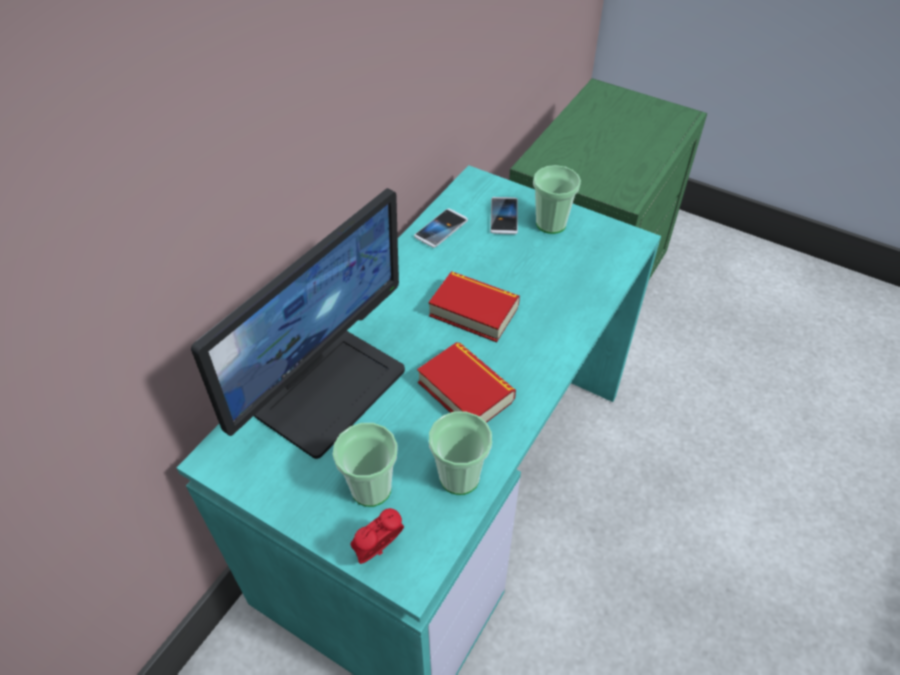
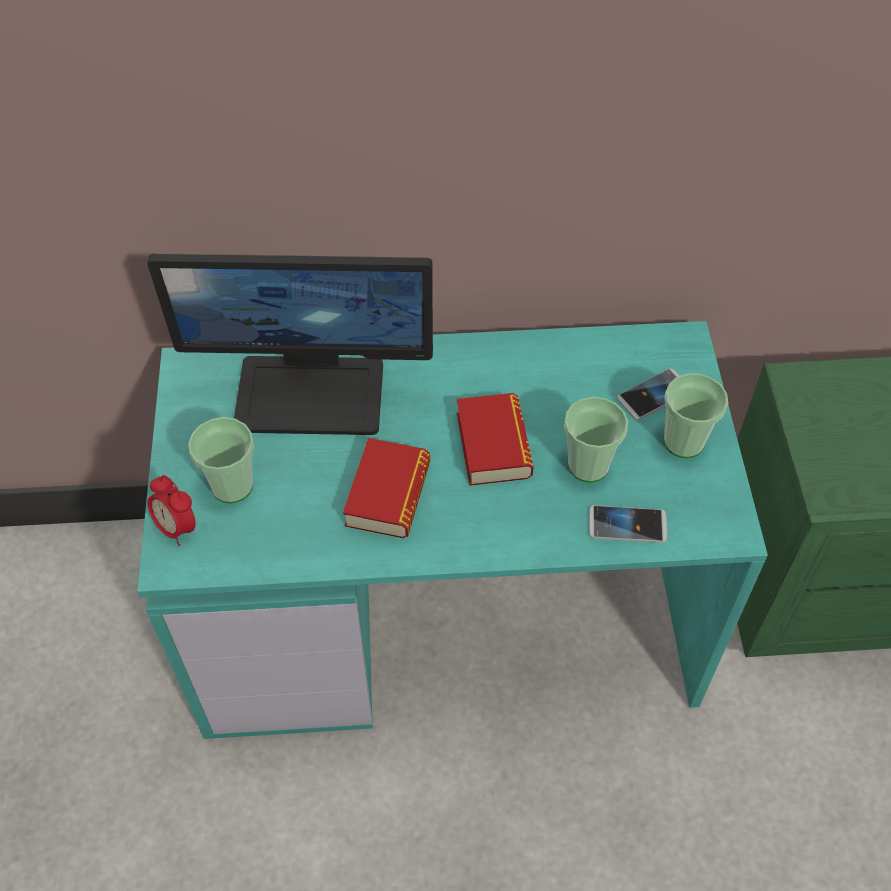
camera: 55 degrees right, 5 degrees up
alarm clock [350,508,404,564] -> alarm clock turned 150 degrees counterclockwise [147,475,196,546]
phone [414,209,468,248] -> phone moved to [589,505,667,543]
cup [429,412,492,495] -> cup moved to [564,397,628,483]

